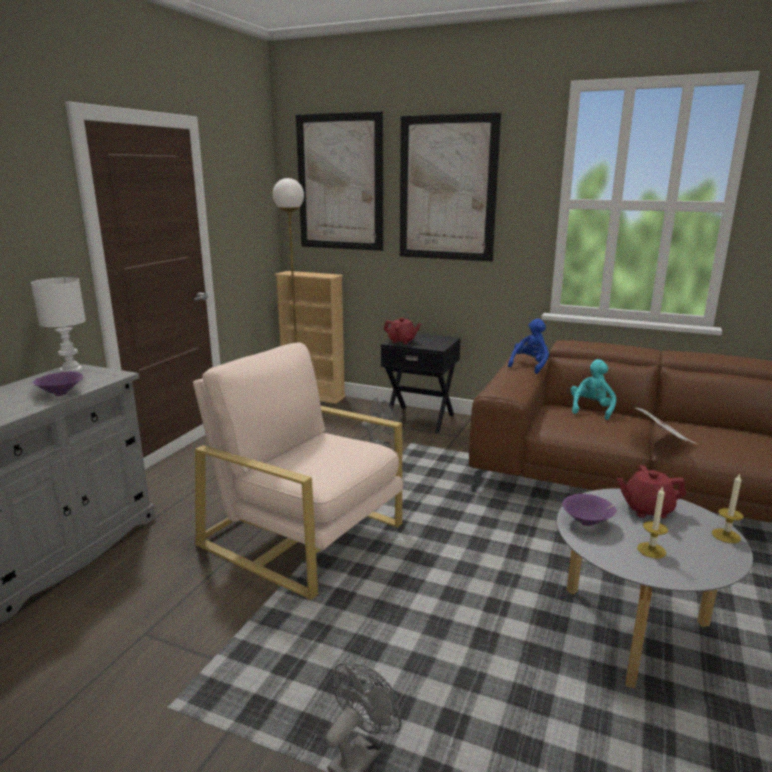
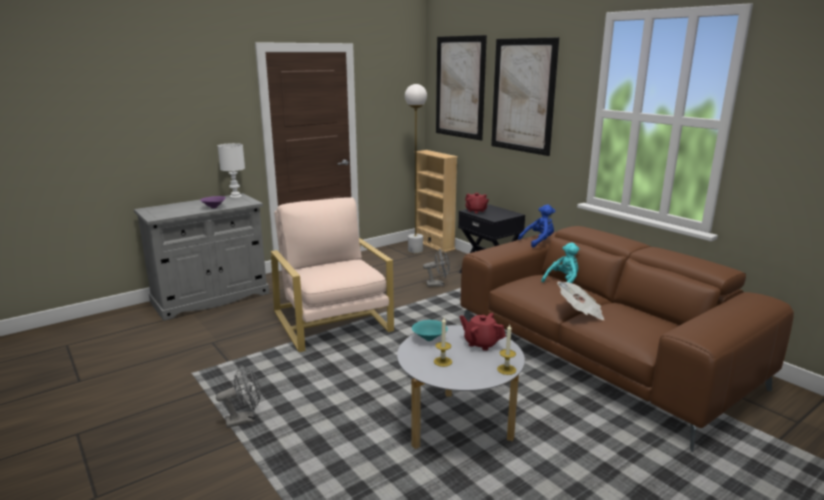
camera: 30 degrees right, 0 degrees up
purple bowl [562,494,617,527] -> turquoise bowl [412,320,448,341]

